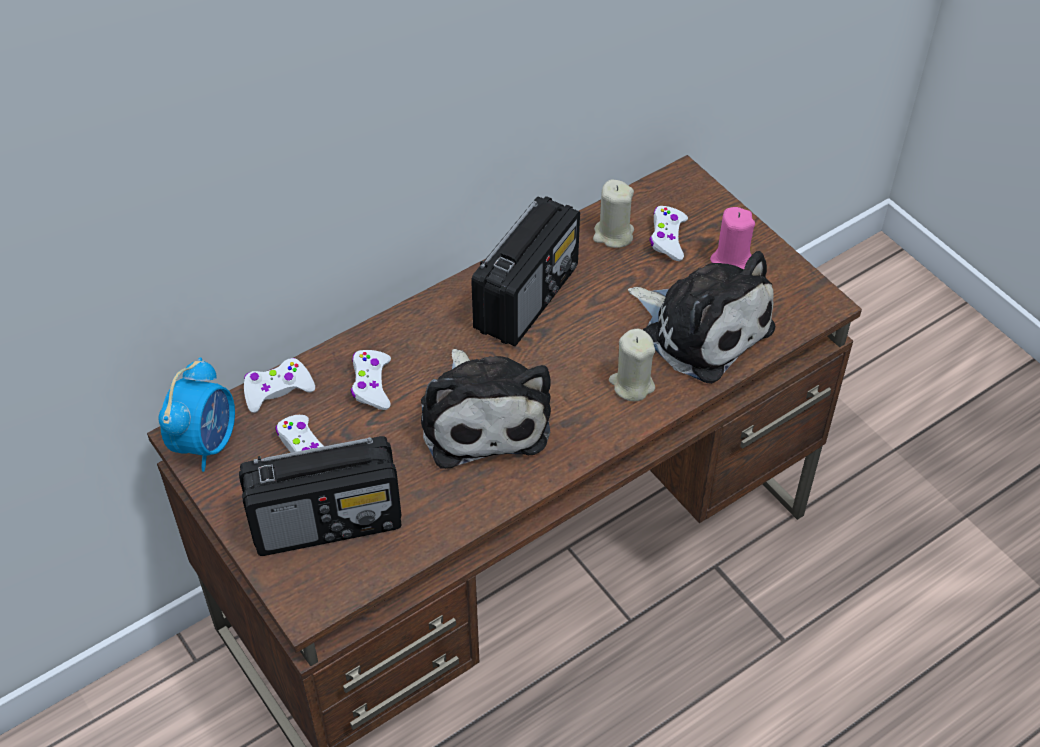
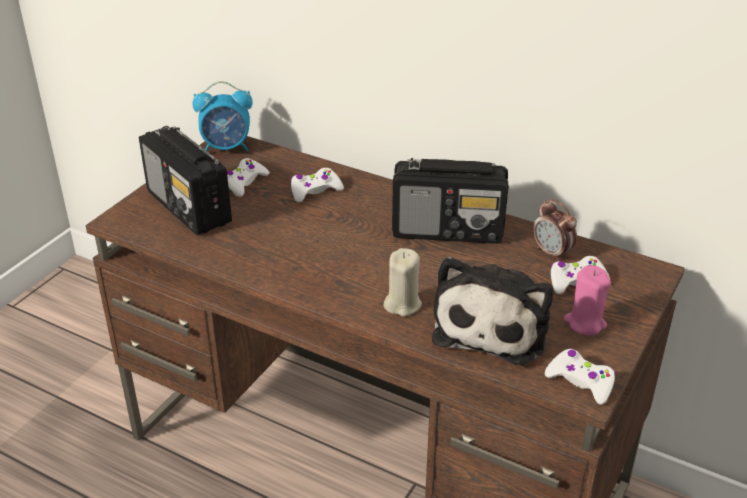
camera: 65 degrees right, 15 degrees down
white game controller [244,358,315,413] -> white game controller moved to [545,349,615,405]
plush toy [421,349,551,469] -> none
beige candle [593,180,634,248] -> alarm clock [533,199,577,261]

